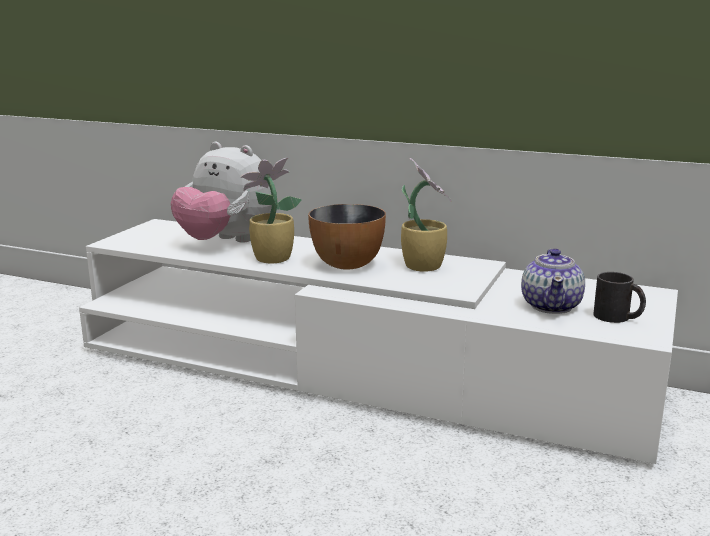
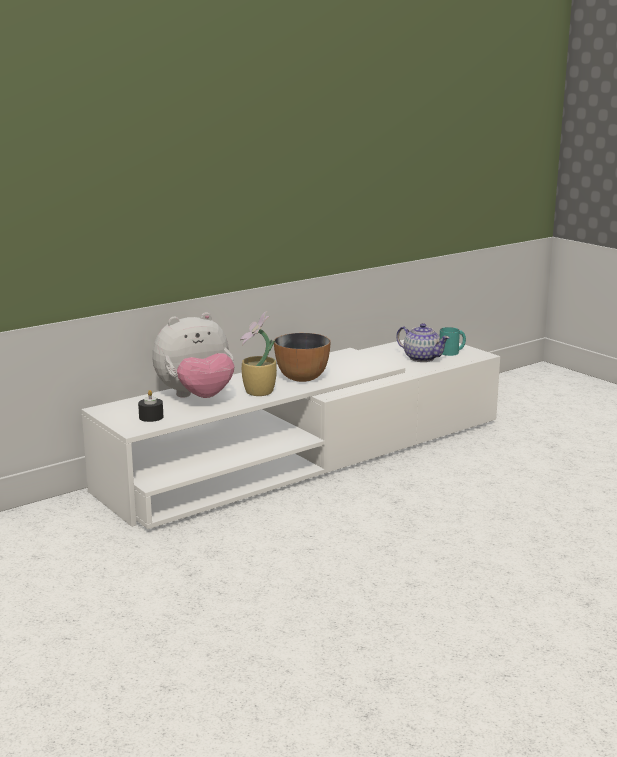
camera: 60 degrees left, 0 degrees up
potted plant [401,158,451,272] -> none
black mug [593,272,646,323] -> turquoise mug [440,327,466,356]
none -> black candle [138,390,163,422]

